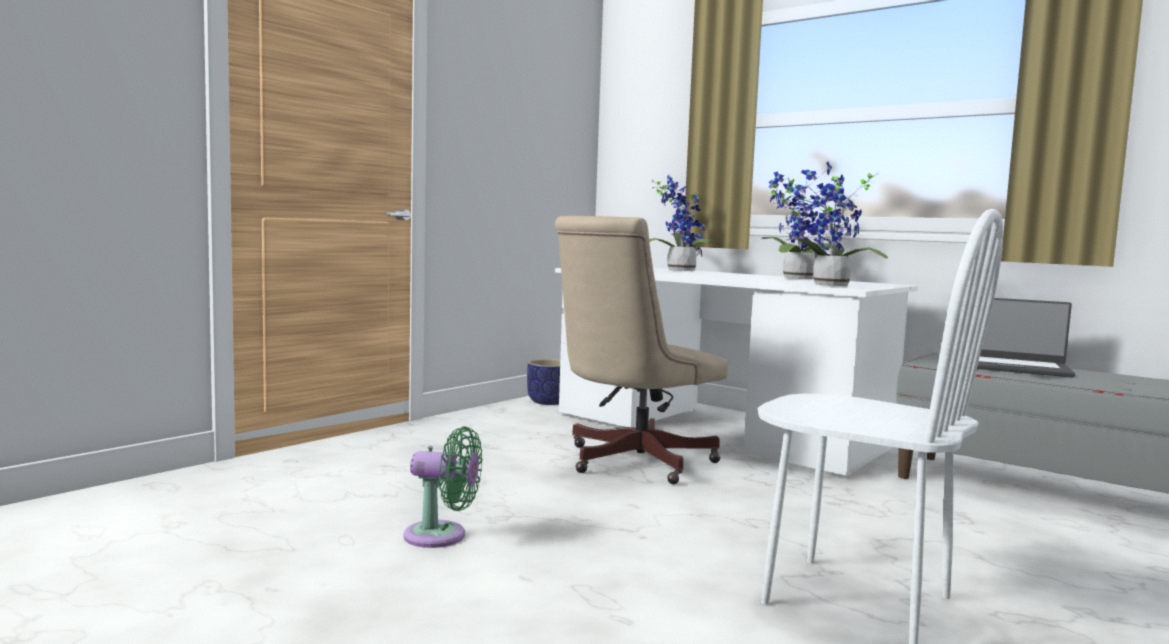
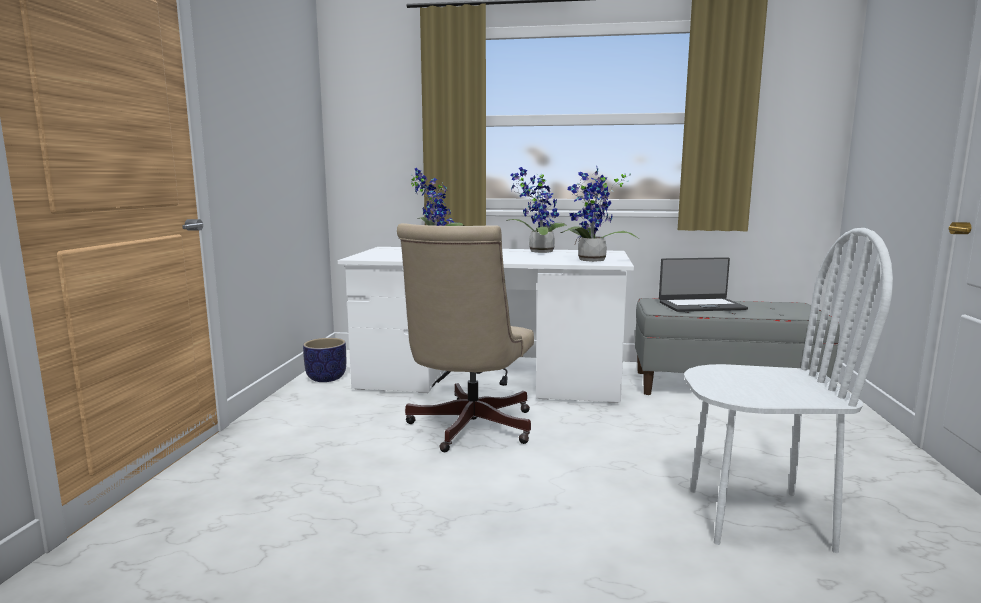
camera: 30 degrees left, 5 degrees up
green fan [403,426,482,548] -> none

